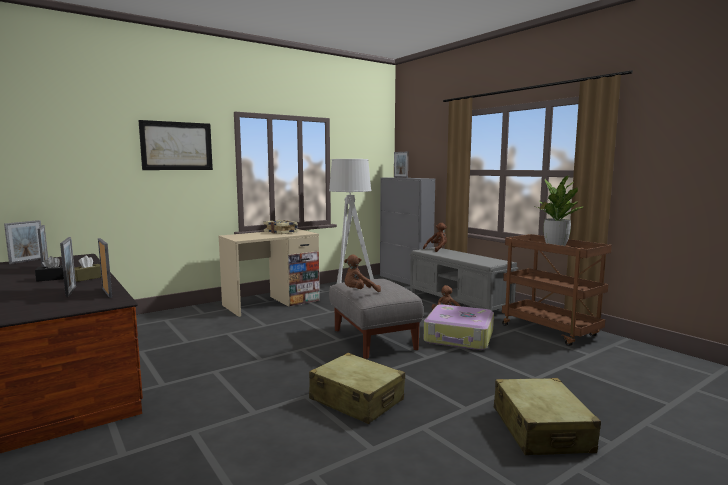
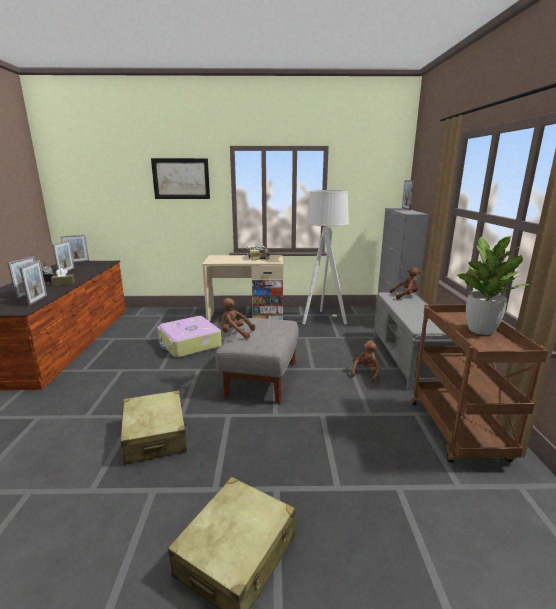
camera: 35 degrees right, 10 degrees up
suitcase [424,304,494,350] -> suitcase moved to [157,316,222,358]

